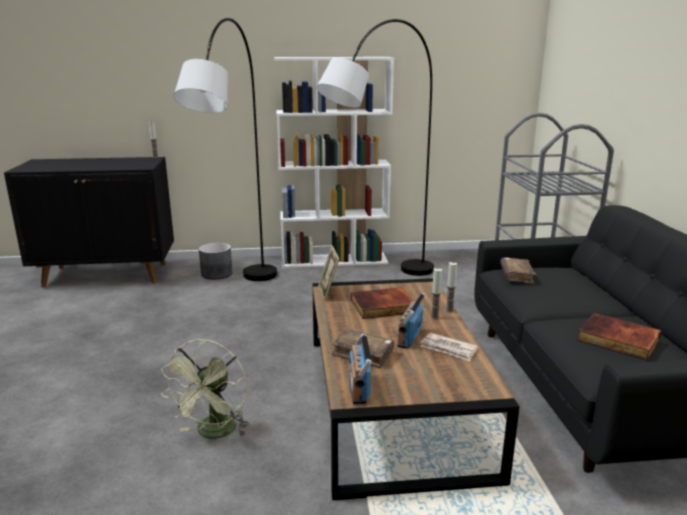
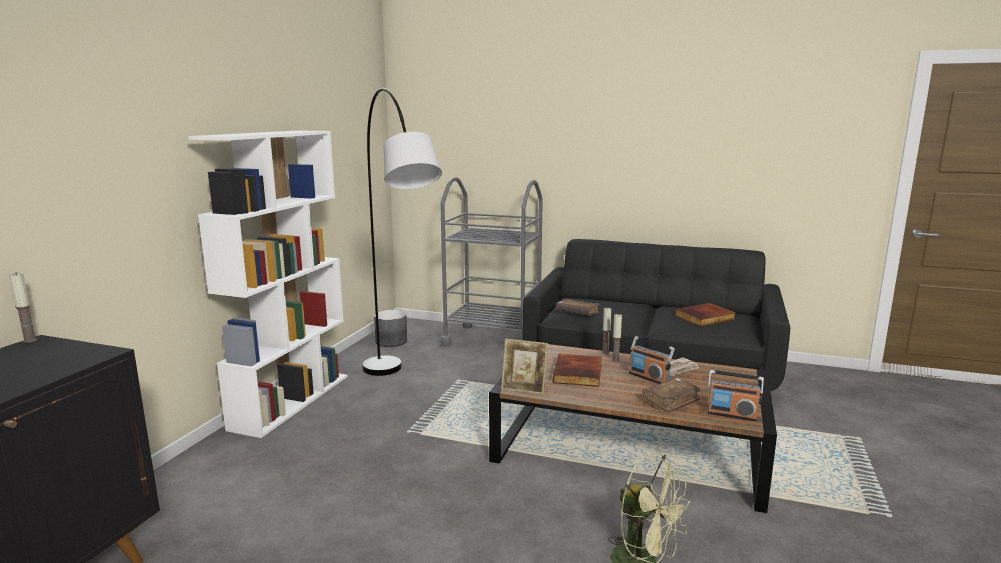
camera: 65 degrees left, 5 degrees down
grey floor lamp [174,18,277,281] -> none
grey planter [199,243,232,280] -> grey planter moved to [374,310,407,347]

